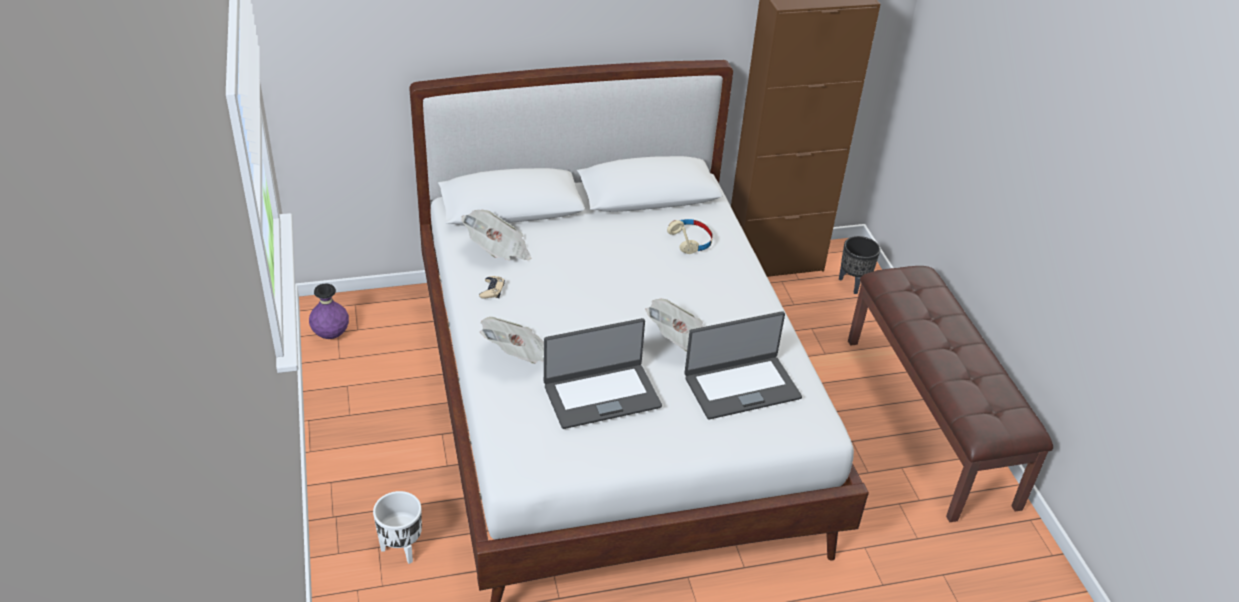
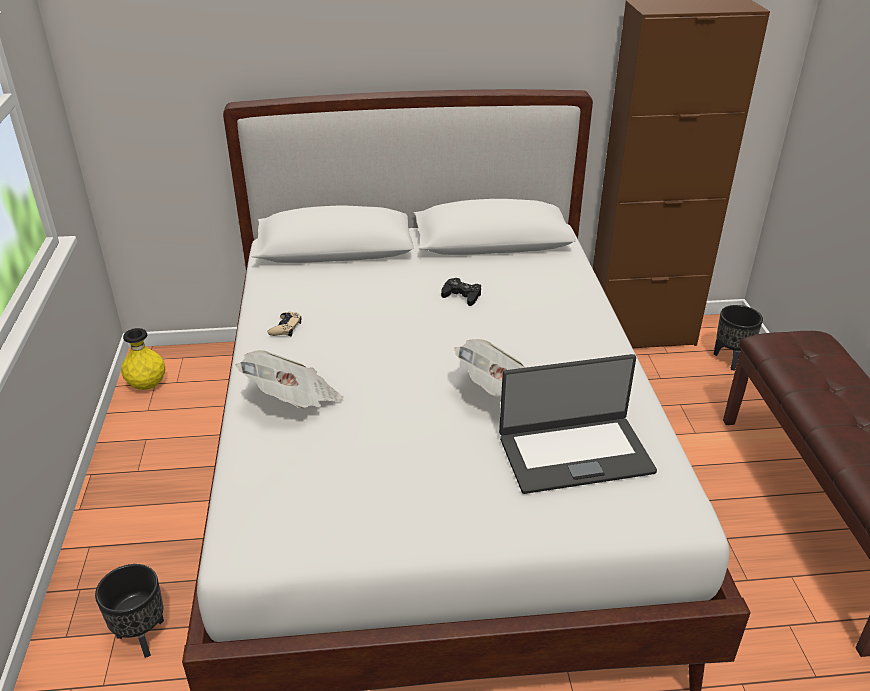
camera: 10 degrees right, 5 degrees down
purple vase [309,284,349,339] -> yellow vase [121,328,165,390]
white planter [373,491,422,564] -> black planter [95,564,164,658]
newspaper [462,210,532,260] -> none
laptop [544,318,662,429] -> none
beige headphones [667,219,713,254] -> none
none -> black game controller [441,278,481,306]

